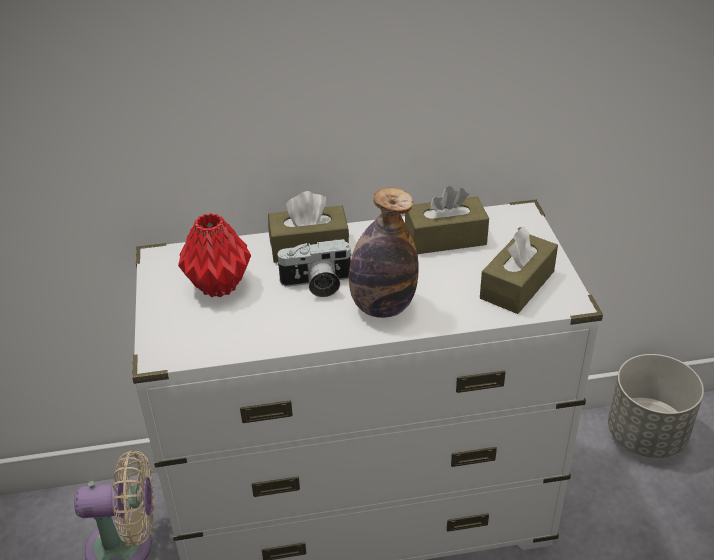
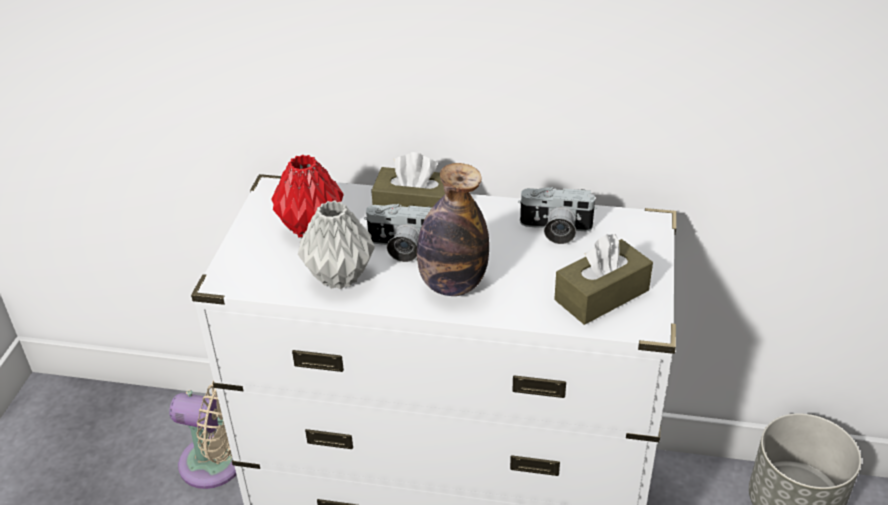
camera: 20 degrees right, 0 degrees up
brown tissue box [405,186,489,254] -> camera [518,187,597,244]
none -> grey vase [298,200,375,289]

